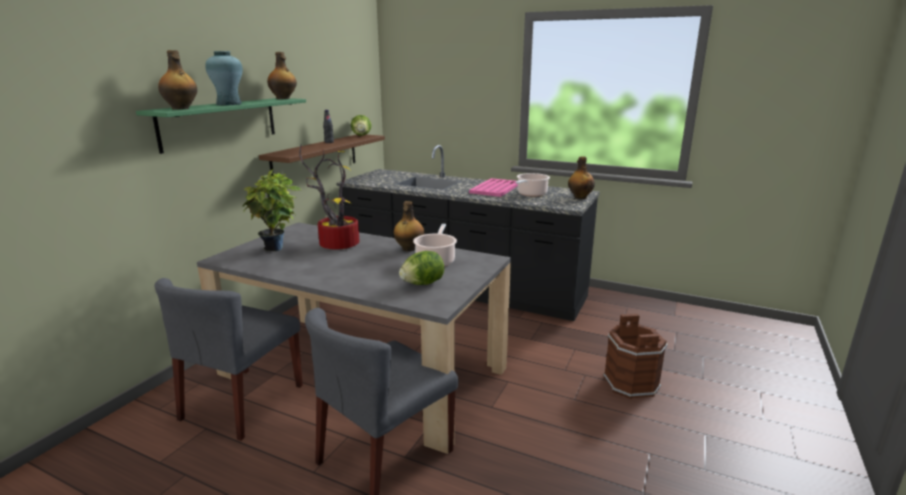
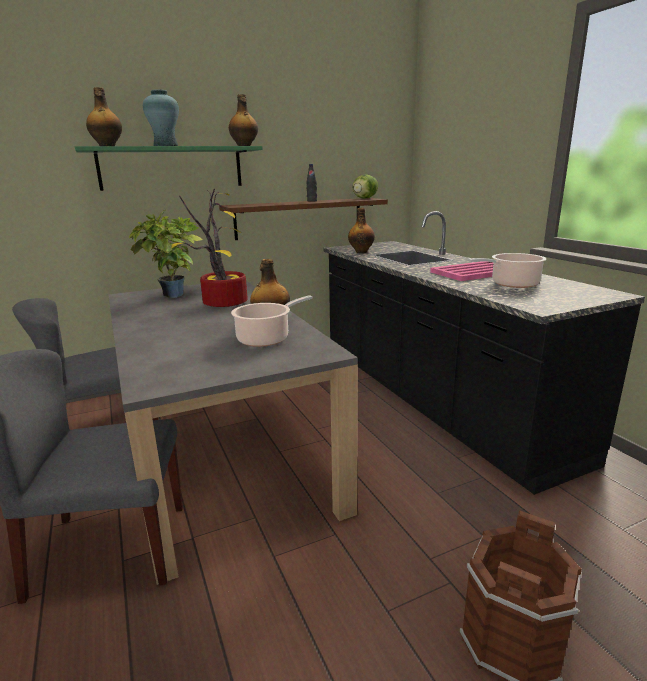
camera: 40 degrees right, 0 degrees up
lettuce [399,251,444,285] -> none
bottle [568,156,595,199] -> bottle moved to [348,208,375,253]

